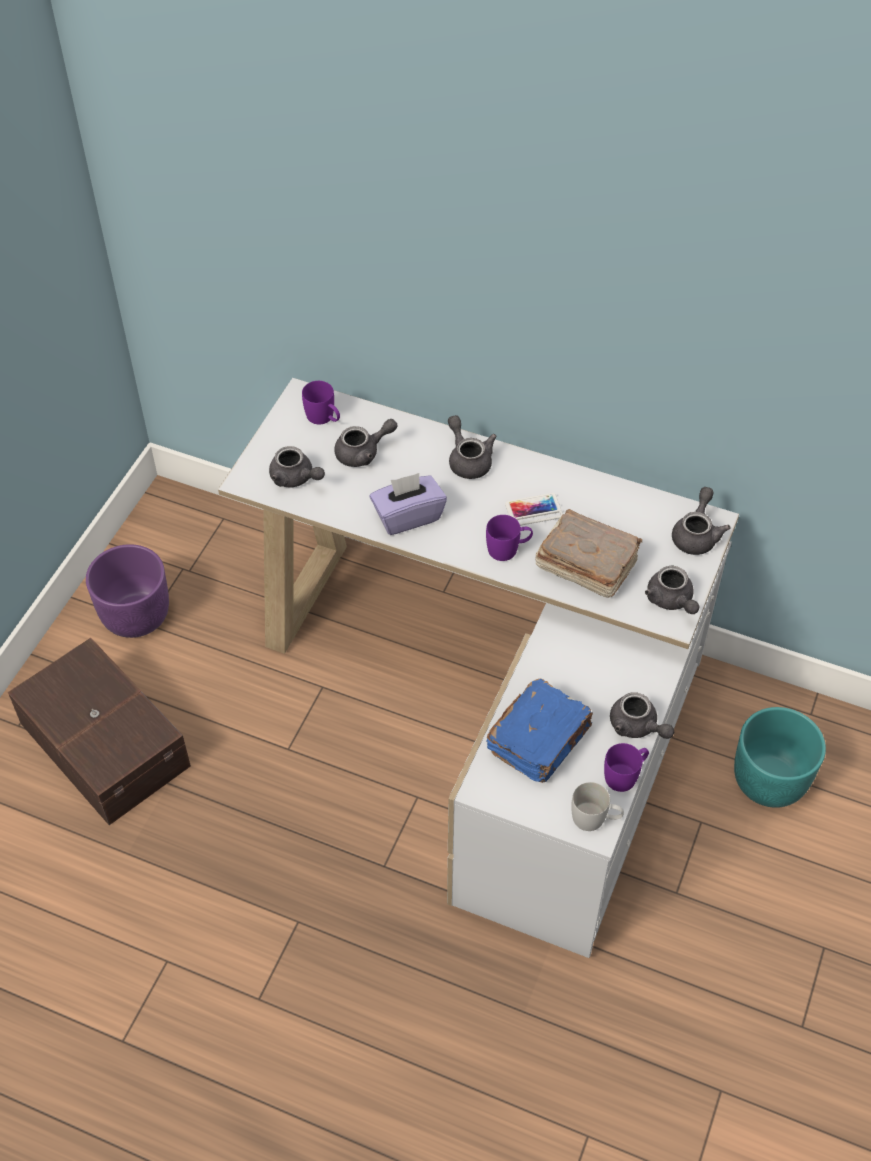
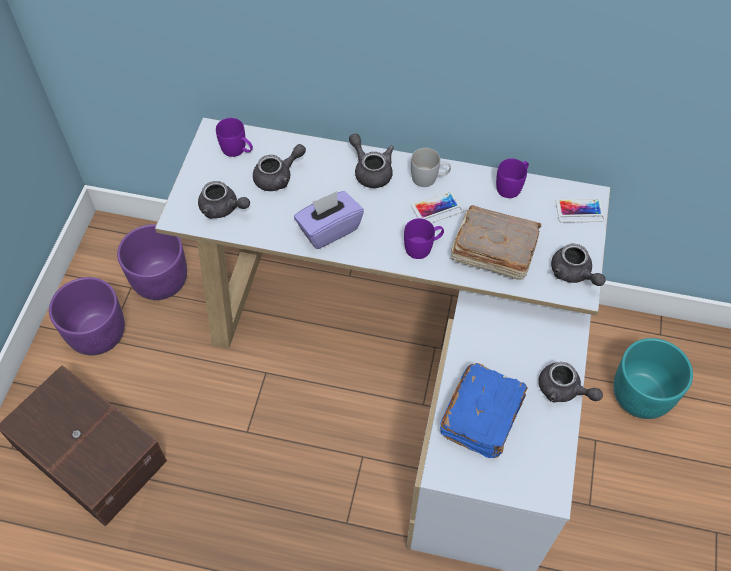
camera: 10 degrees left, 5 degrees up
white mug [571,782,624,831] -> white mug moved to [411,148,451,187]
purple mug [604,743,649,792] -> purple mug moved to [496,159,529,198]
grey teapot [672,487,730,555] -> phone [556,198,606,223]
none -> purple planter [117,224,187,300]

